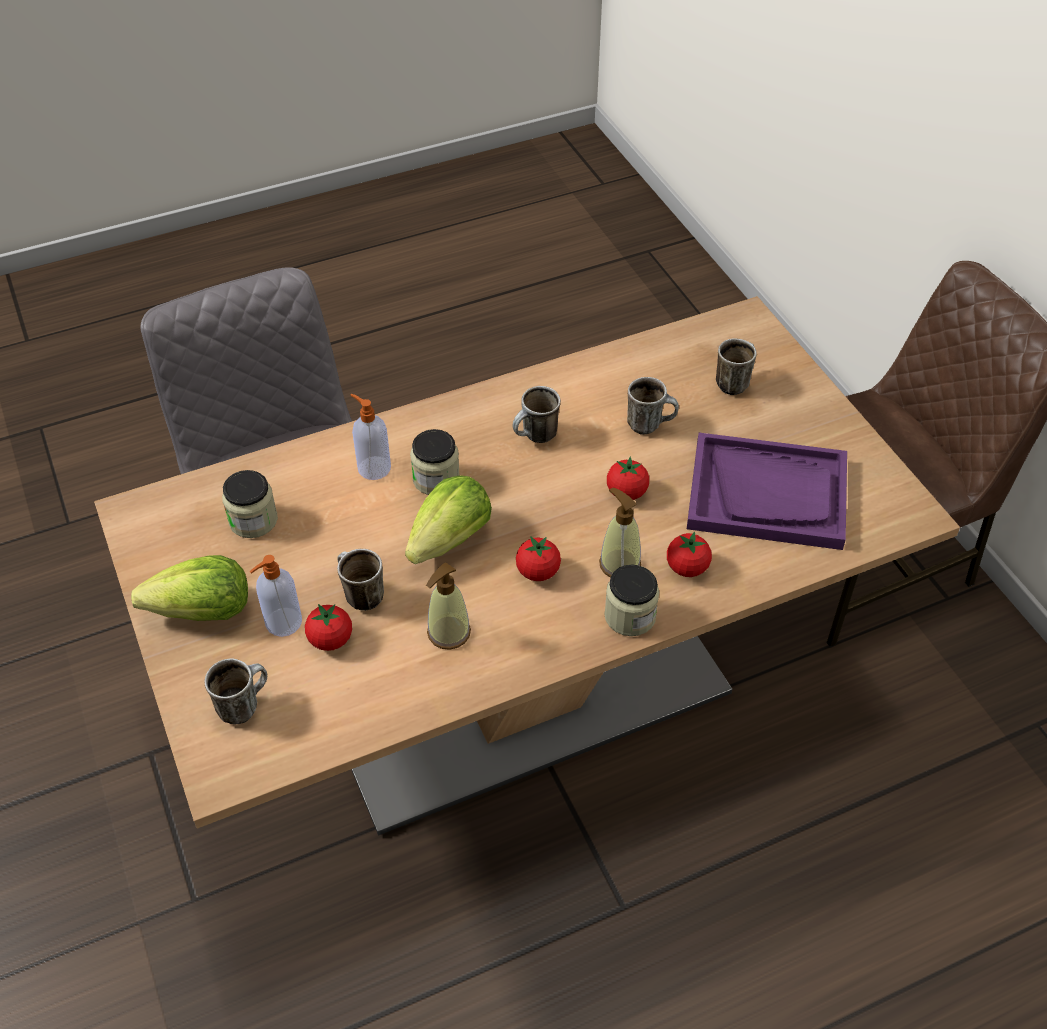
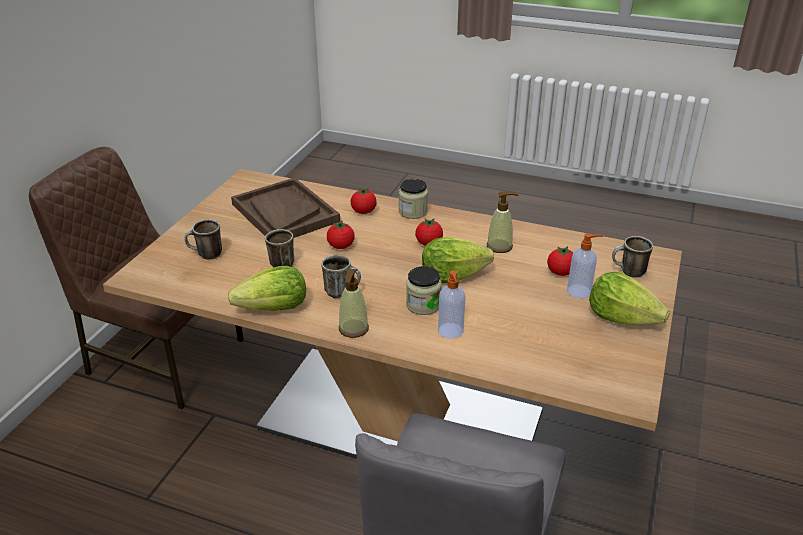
camera: 135 degrees left, 15 degrees down
jar [222,470,278,538] -> none
mug [337,549,384,611] -> none
soap dispenser [599,488,641,578] -> soap dispenser moved to [339,269,369,338]
purple tray [687,433,847,550] -> brown tray [231,178,340,238]
none -> lettuce [228,265,306,311]

